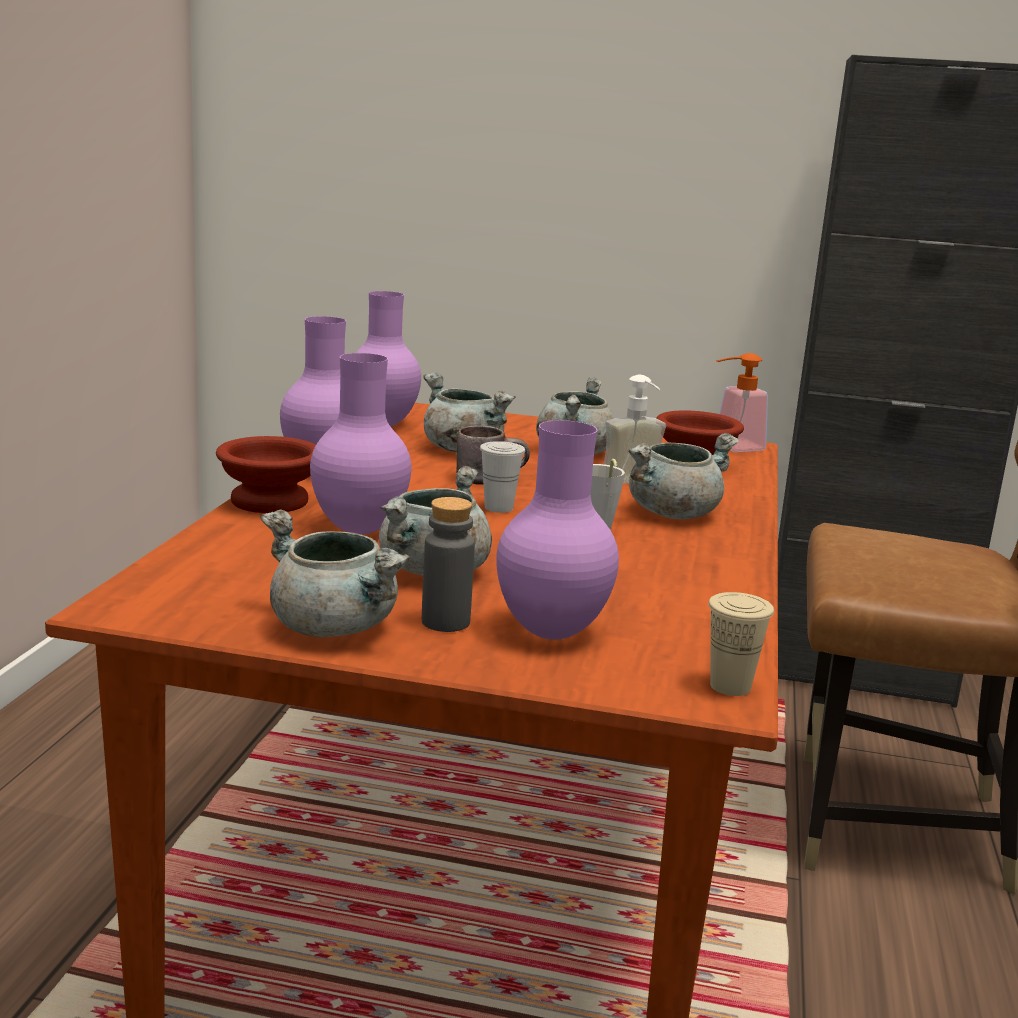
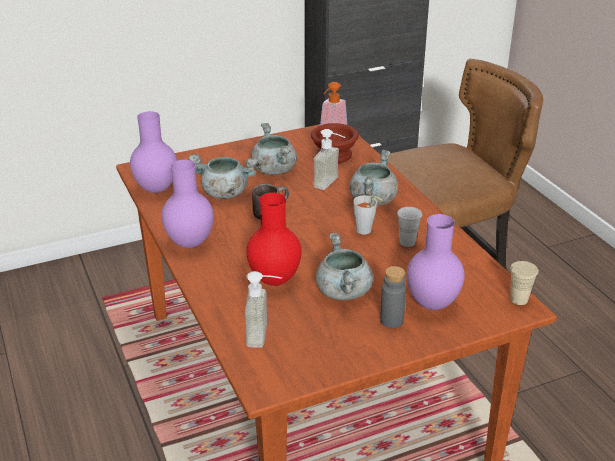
camera: 35 degrees left, 15 degrees up
brown bowl [216,436,316,513] -> none
grey cooking pot [260,509,410,638] -> none
purple vase [310,353,411,535] -> red vase [246,193,302,286]
white cup [480,441,525,513] -> white cup moved to [397,207,422,247]
none -> soap dispenser [245,271,282,348]

